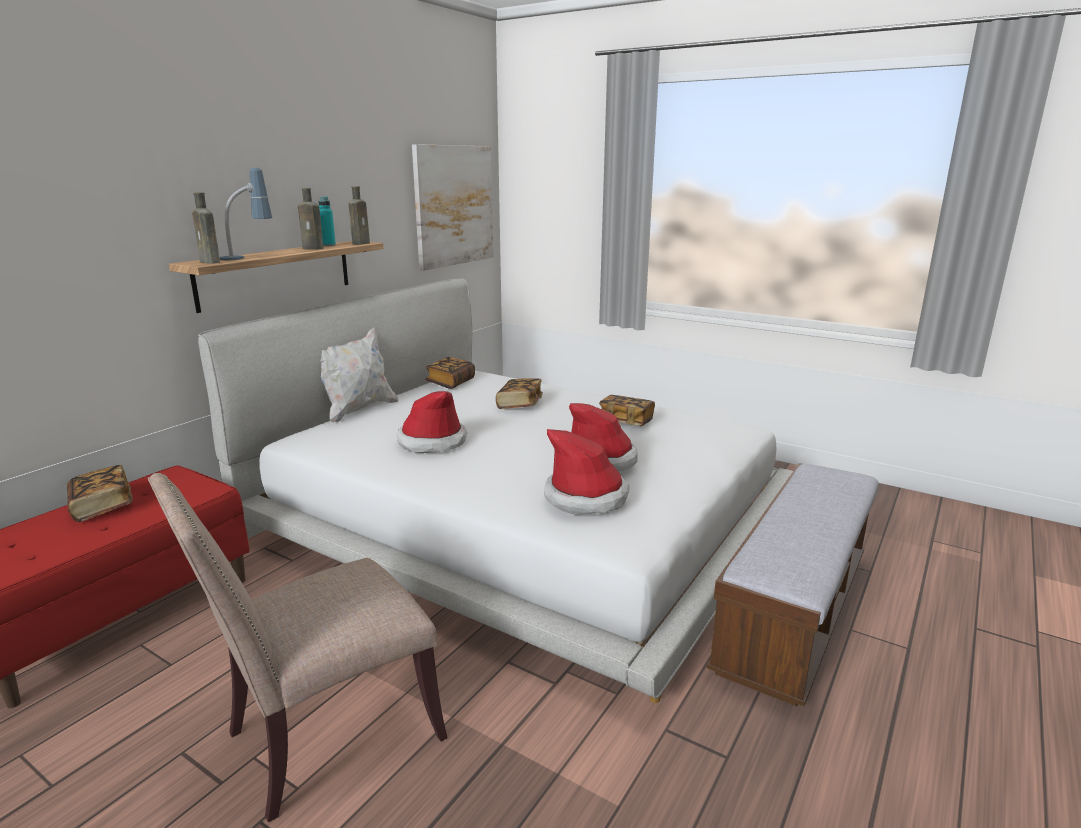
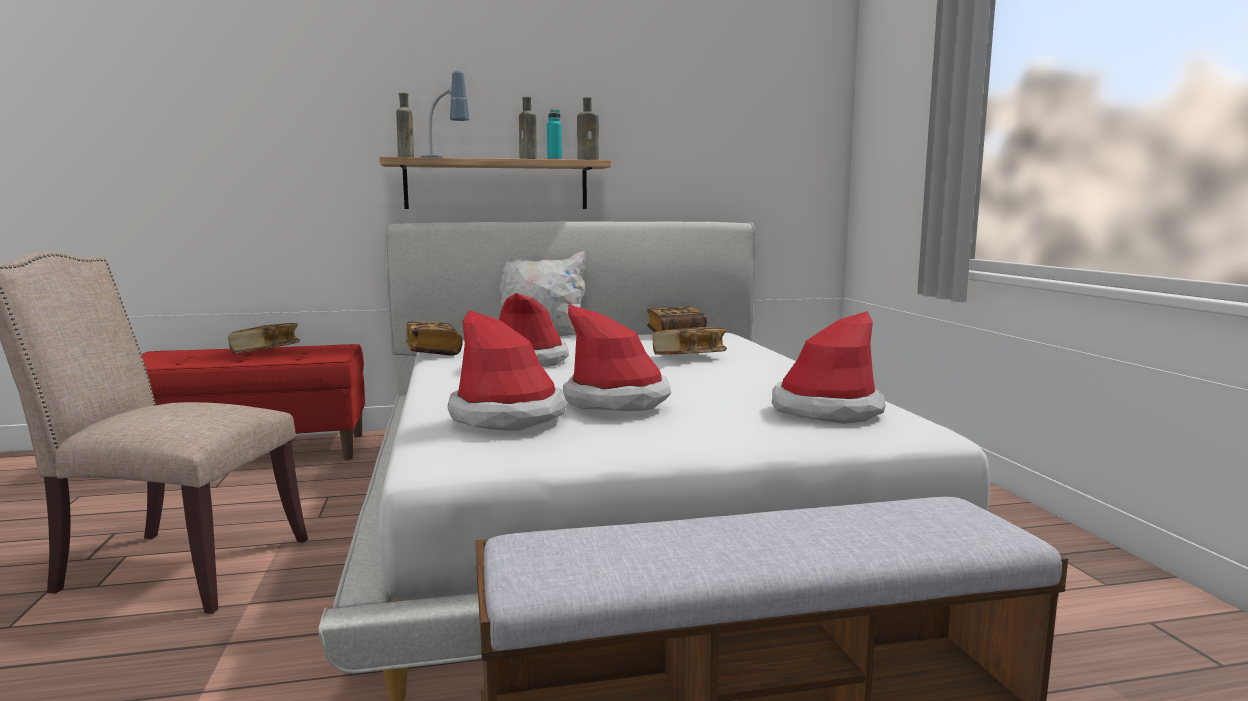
camera: 45 degrees right, 10 degrees down
picture [412,144,493,271] -> none
book [599,395,655,426] -> book moved to [406,321,463,355]
none -> hat [772,311,886,424]

